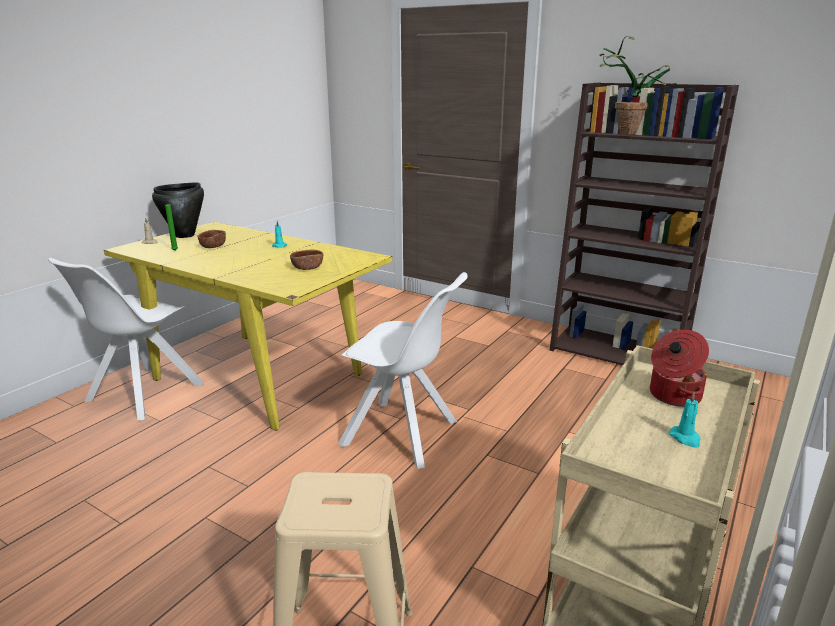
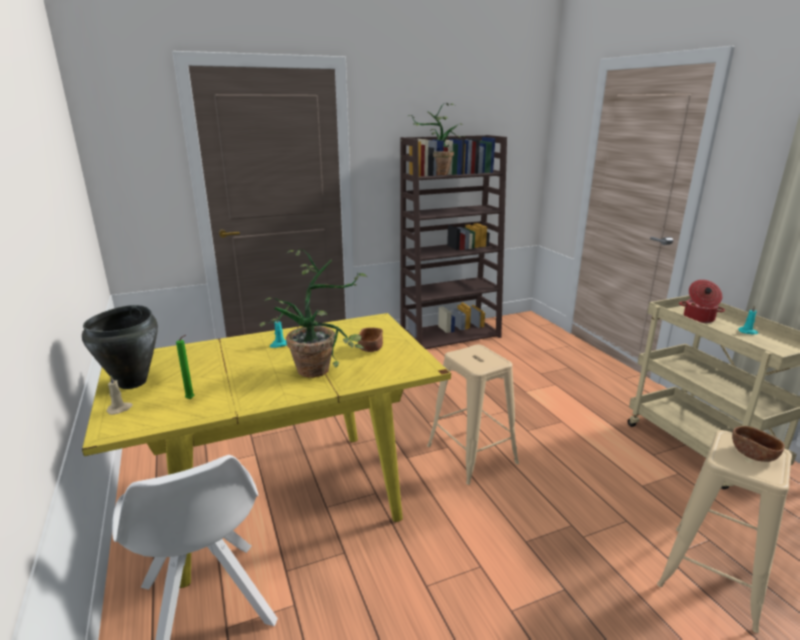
camera: 55 degrees left, 0 degrees up
brown bowl [197,230,226,248] -> brown bowl moved to [732,426,785,462]
white chair [338,272,468,469] -> beige stool [427,345,519,485]
none -> potted plant [260,249,367,378]

